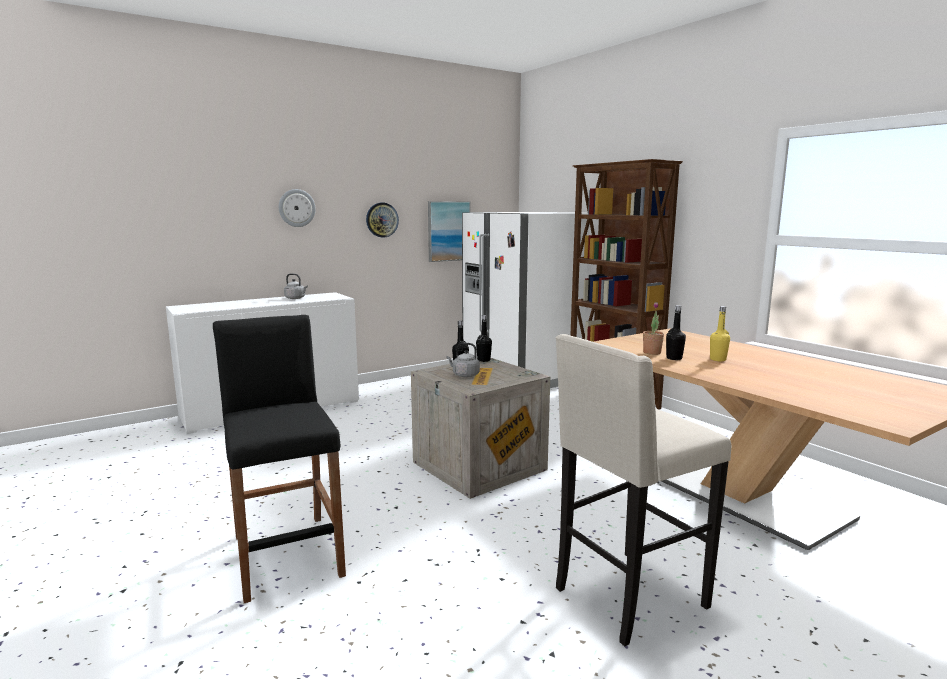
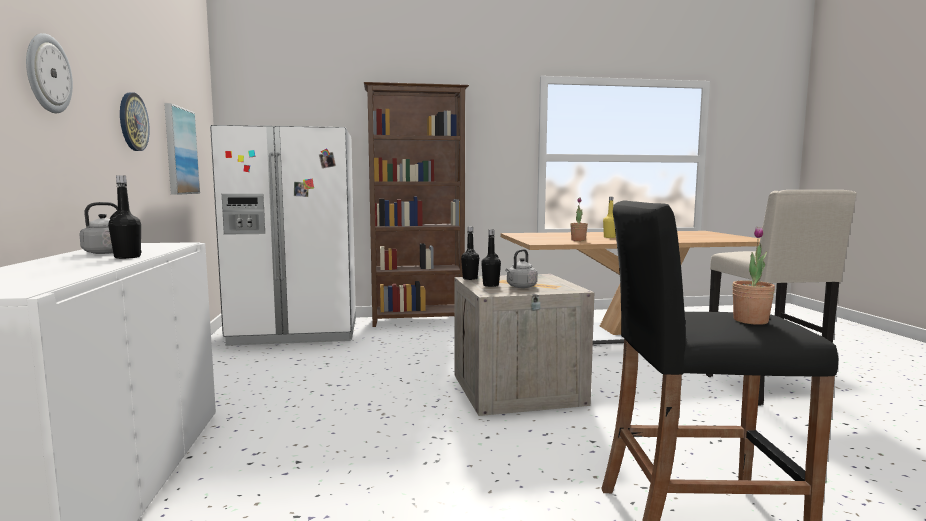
camera: 65 degrees left, 5 degrees down
black bottle [666,305,686,360] -> black bottle moved to [108,176,141,259]
none -> potted plant [732,227,775,325]

